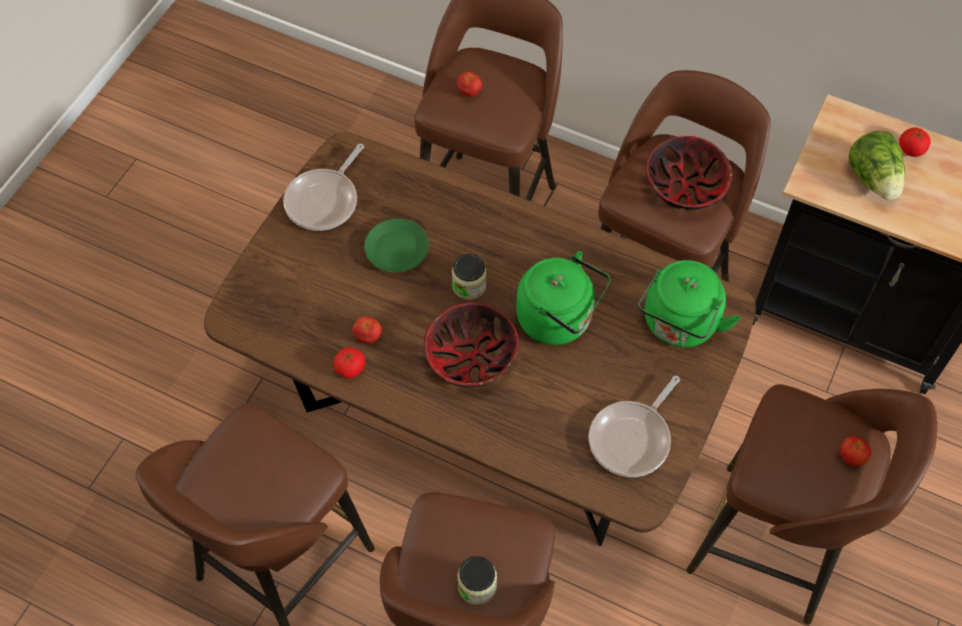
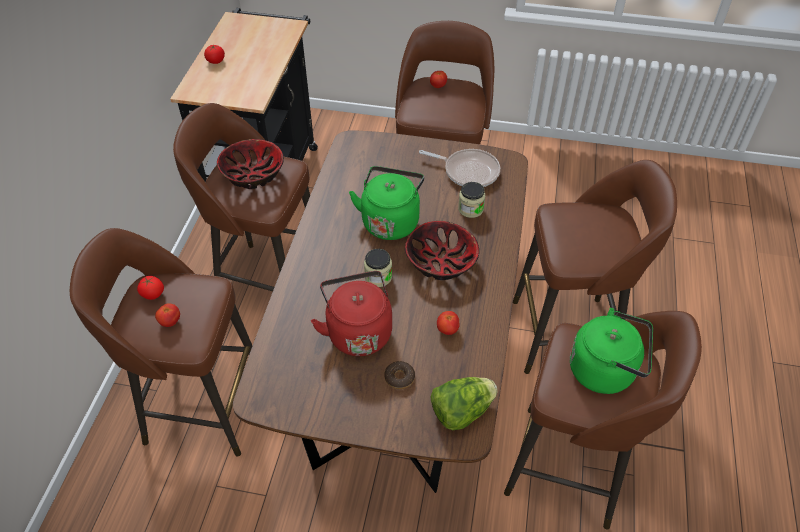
camera: 105 degrees left, 10 degrees down
frying pan [283,144,364,231] -> none
tomato [333,347,365,378] -> tomato moved to [137,276,164,300]
green plate [364,218,429,272] -> red kettle [311,271,392,356]
jar [457,556,497,605] -> jar moved to [458,182,485,218]
green kettle [638,260,740,348] -> green kettle moved to [570,308,653,394]
lettuce [849,130,905,200] -> lettuce moved to [430,377,498,430]
none -> donut [384,361,415,389]

